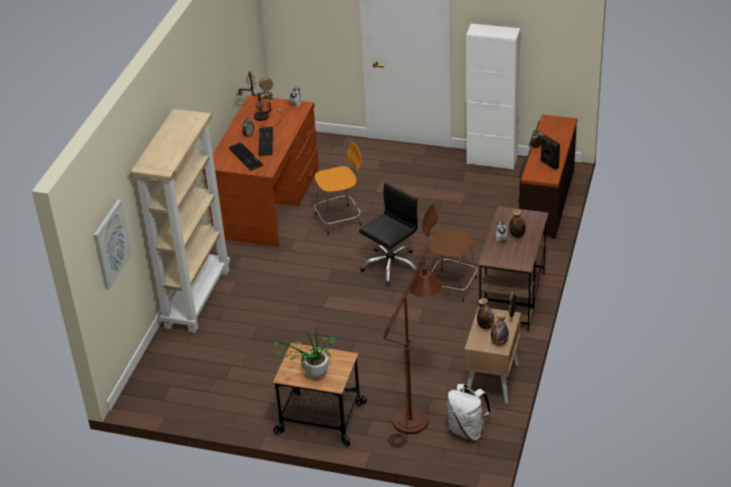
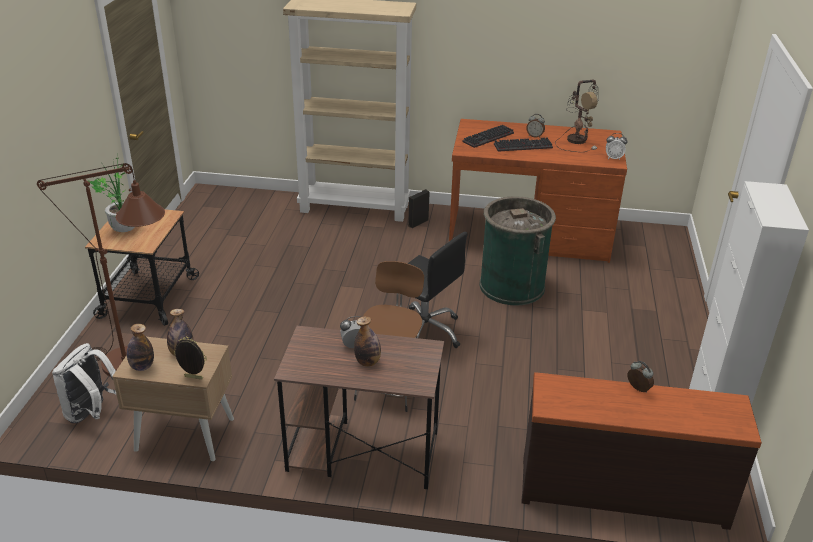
camera: 80 degrees right, 5 degrees down
picture [94,200,132,290] -> none
orange stool [315,141,362,235] -> green trash can [480,196,556,306]
black speaker [540,135,560,170] -> black speaker moved to [408,189,430,228]

